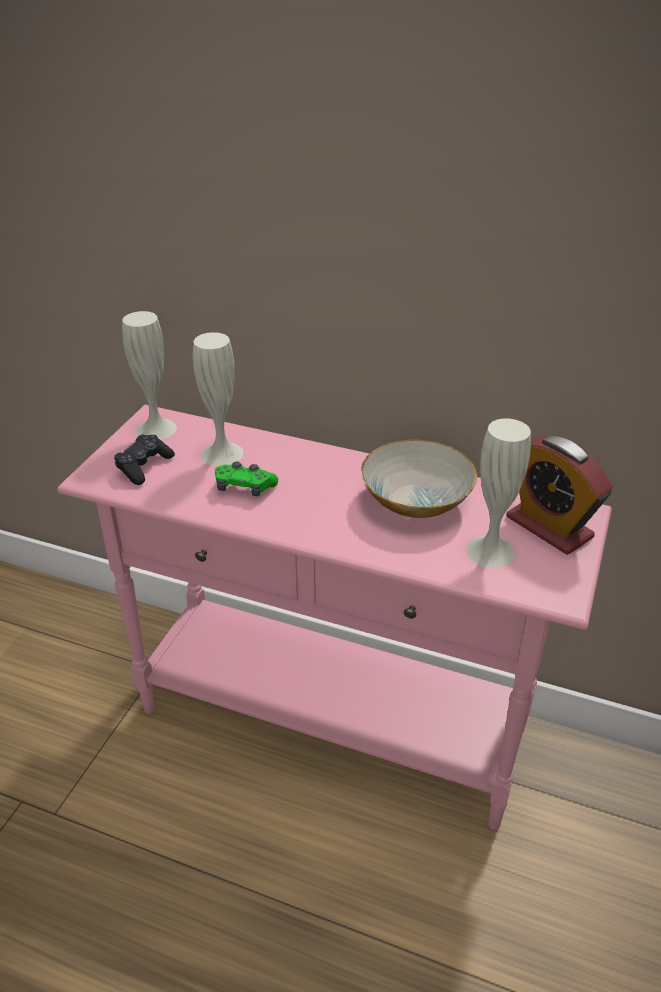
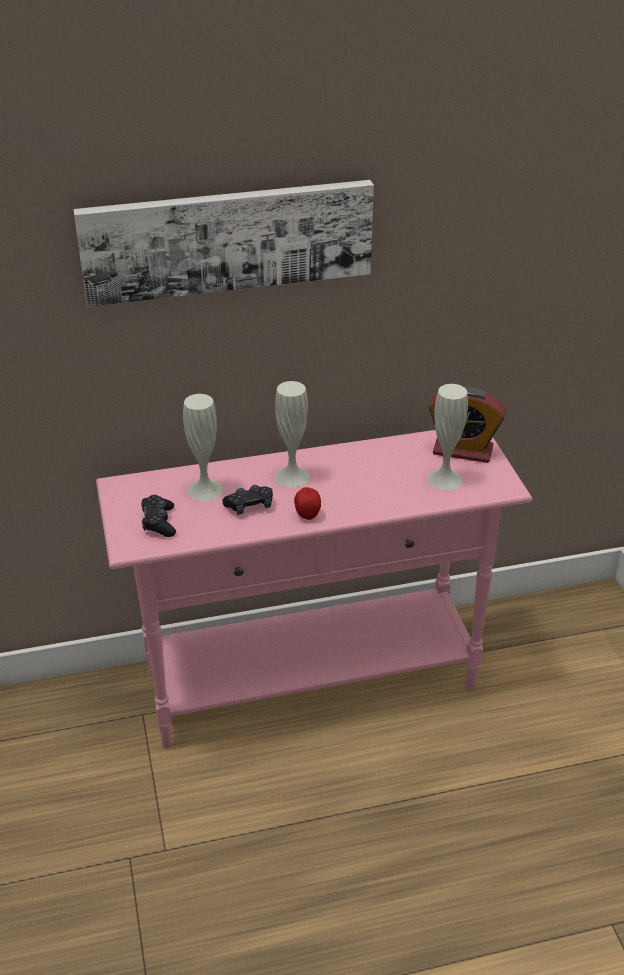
camera: 35 degrees left, 0 degrees up
white vase [122,311,177,440] -> white vase moved to [275,381,310,487]
green game controller [215,462,278,496] -> black game controller [222,485,273,515]
bowl [361,440,477,518] -> none
none -> picture [73,180,374,307]
none -> apple [294,487,321,520]

